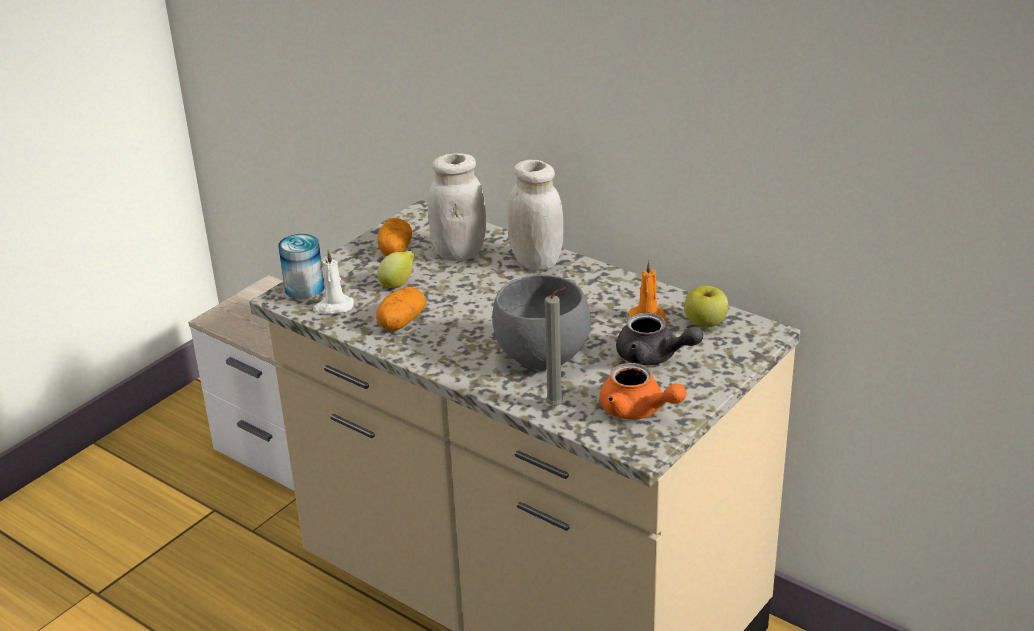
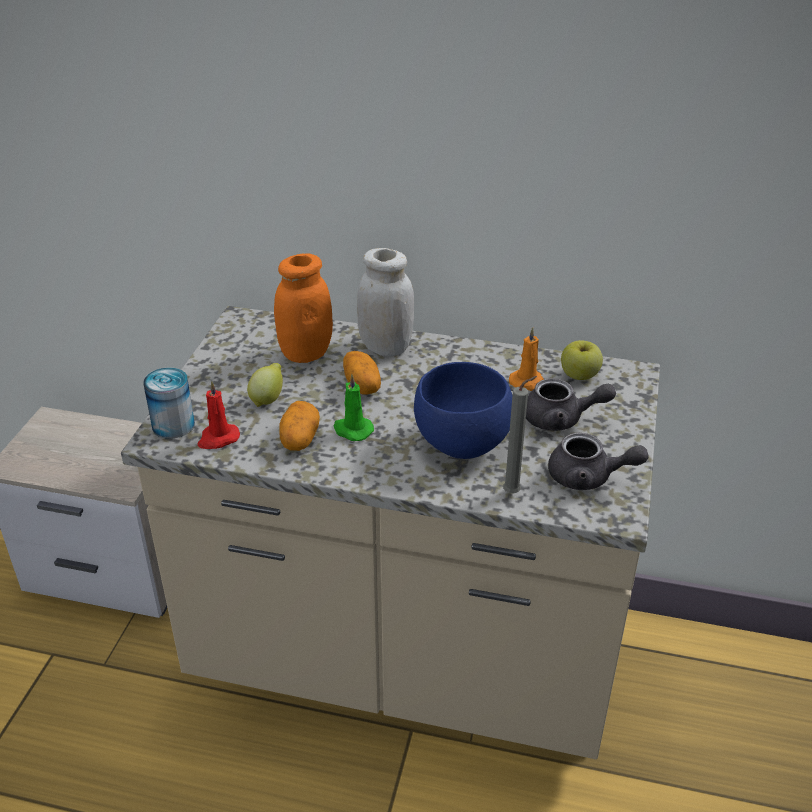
camera: 25 degrees left, 5 degrees up
white candle [313,249,354,314] -> red candle [197,381,240,449]
potato [377,218,412,256] -> potato moved to [343,351,381,394]
white jar [428,153,486,261] -> orange jar [274,254,333,363]
grey bowl [493,275,591,370] -> blue bowl [414,362,513,459]
orange teapot [599,363,687,420] -> grey teapot [548,433,648,490]
none -> green candle [334,374,374,441]

